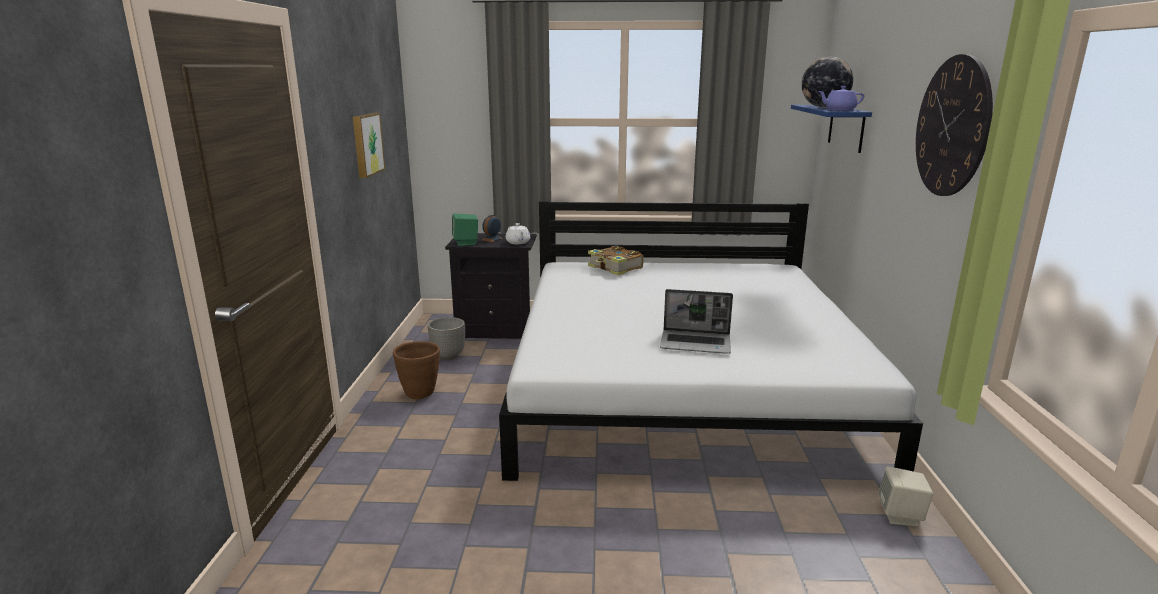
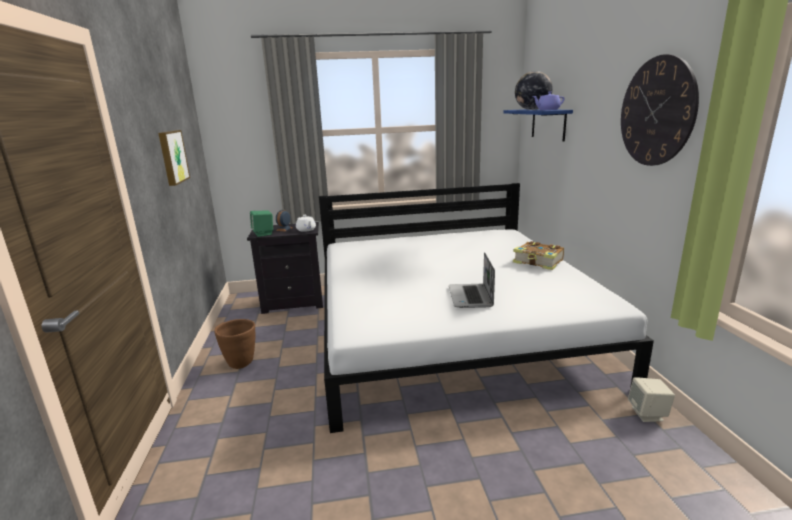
camera: 10 degrees left, 0 degrees up
planter [428,317,465,360] -> none
book [588,246,644,276] -> book moved to [513,241,564,270]
laptop [660,289,733,354] -> laptop turned 90 degrees clockwise [449,252,495,308]

